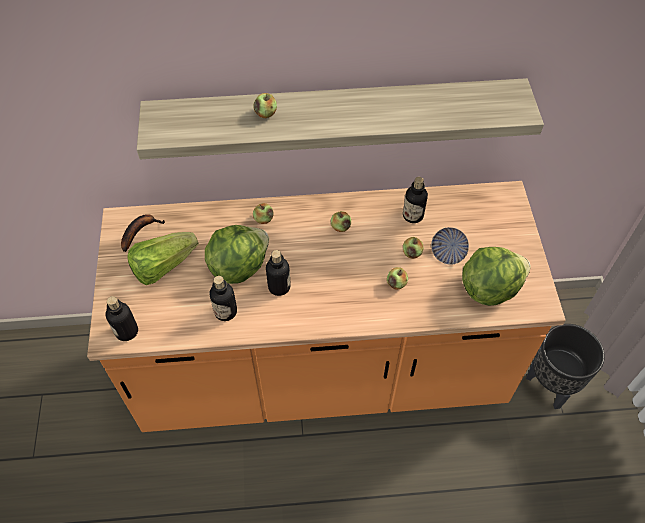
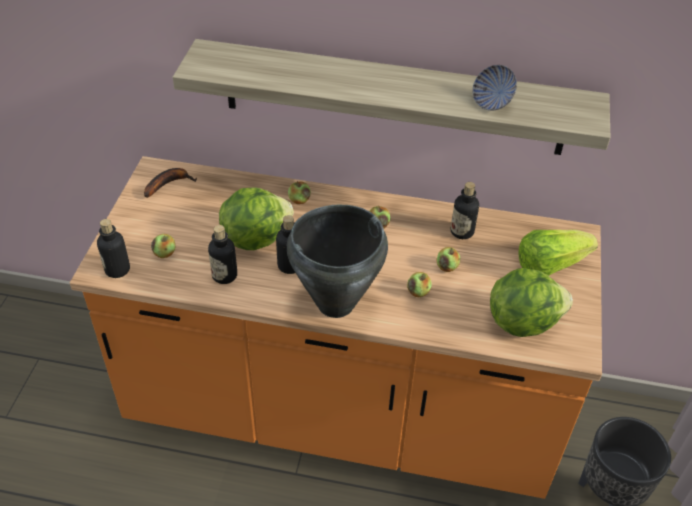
camera: 15 degrees right, 10 degrees down
lettuce [127,232,199,285] -> lettuce moved to [518,230,598,276]
apple [253,93,277,118] -> apple moved to [151,234,176,258]
bowl [431,227,469,265] -> bowl moved to [472,65,517,110]
none -> black cooking pot [287,205,388,318]

